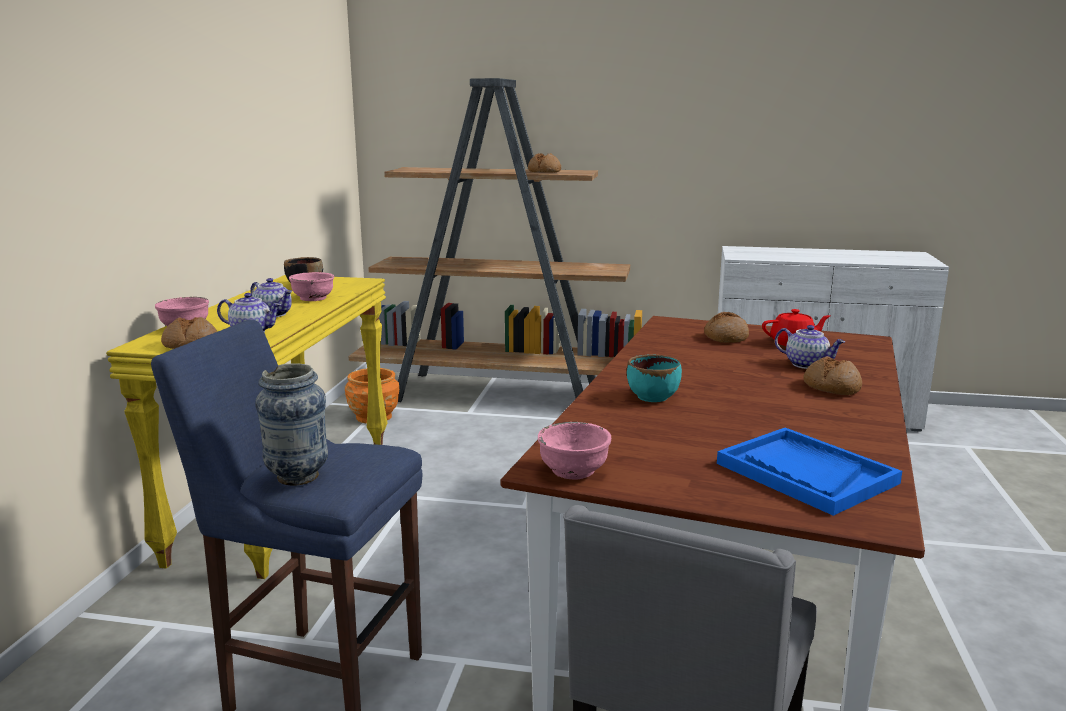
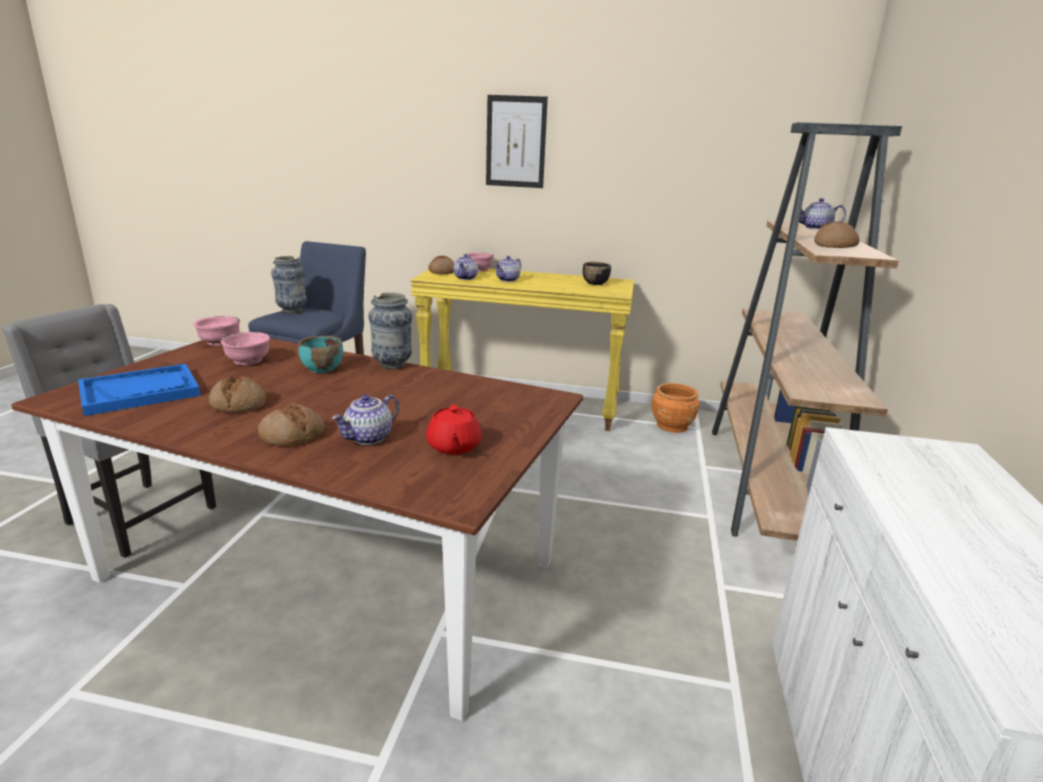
camera: 90 degrees right, 5 degrees up
pink bowl [289,272,334,301] -> pink bowl moved to [221,332,270,365]
bread [704,312,749,343] -> bread moved to [208,376,266,412]
none -> vase [368,293,412,370]
none -> picture [486,95,548,188]
none -> teapot [799,198,846,230]

